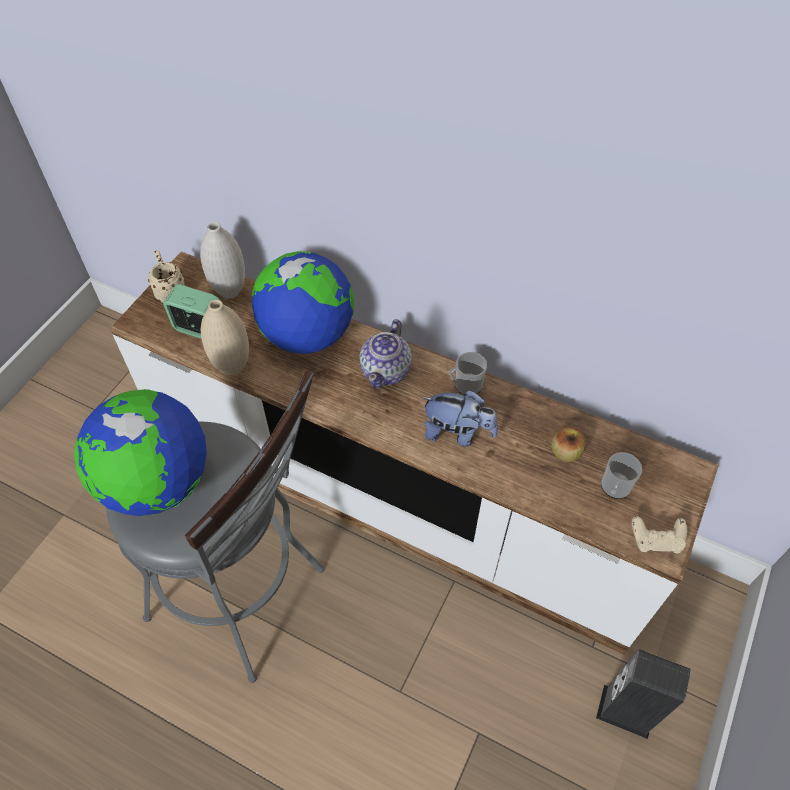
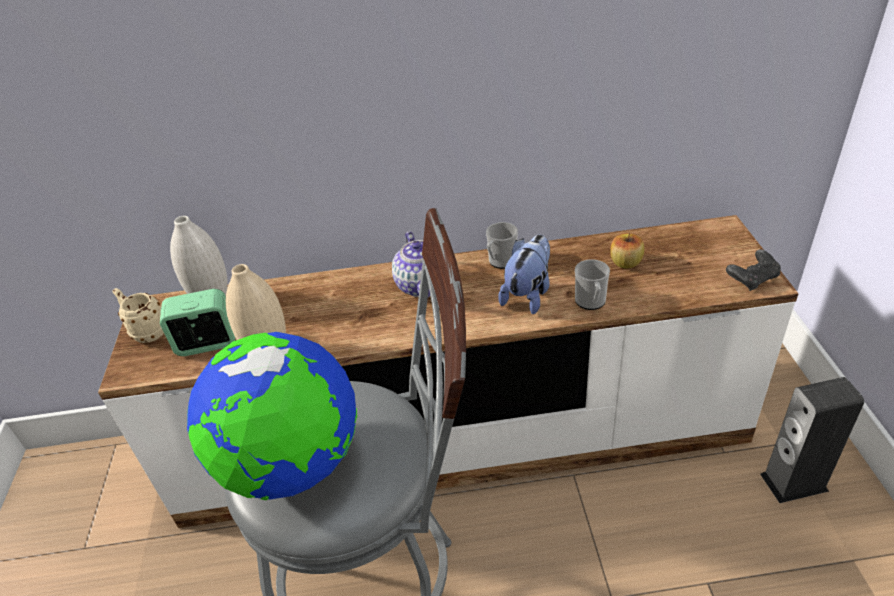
camera: 30 degrees left, 15 degrees down
globe [252,251,354,354] -> none
plush toy [422,390,498,447] -> plush toy turned 45 degrees counterclockwise [498,234,550,314]
mug [601,452,642,499] -> mug moved to [575,259,610,310]
beige game controller [632,516,687,553] -> black game controller [726,249,781,291]

